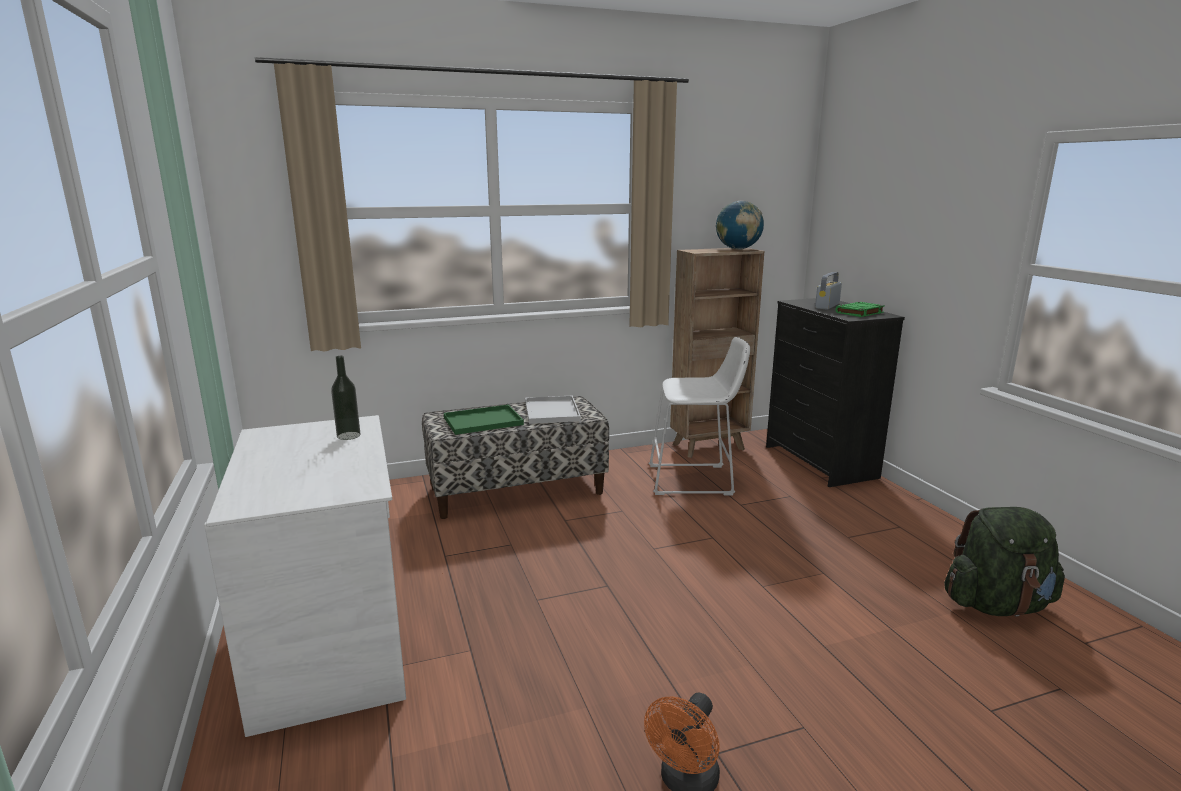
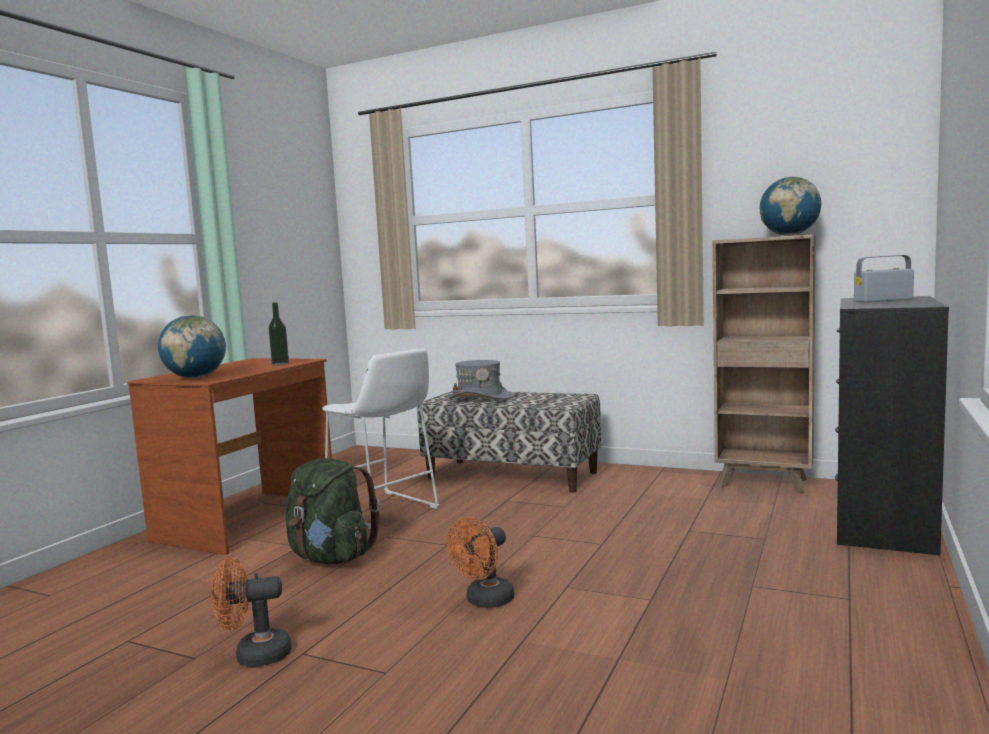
camera: 45 degrees right, 10 degrees down
white desk [204,415,406,737] -> brown desk [127,358,332,555]
green tray [444,405,524,435] -> grey hat [449,360,510,400]
white tray [525,395,581,424] -> none
white stool [649,337,750,495] -> white stool moved to [322,348,439,529]
green book [835,302,885,317] -> none
green backpack [944,507,1065,617] -> green backpack moved to [286,458,380,564]
none -> globe [158,315,226,379]
none -> orange fan [447,517,514,608]

